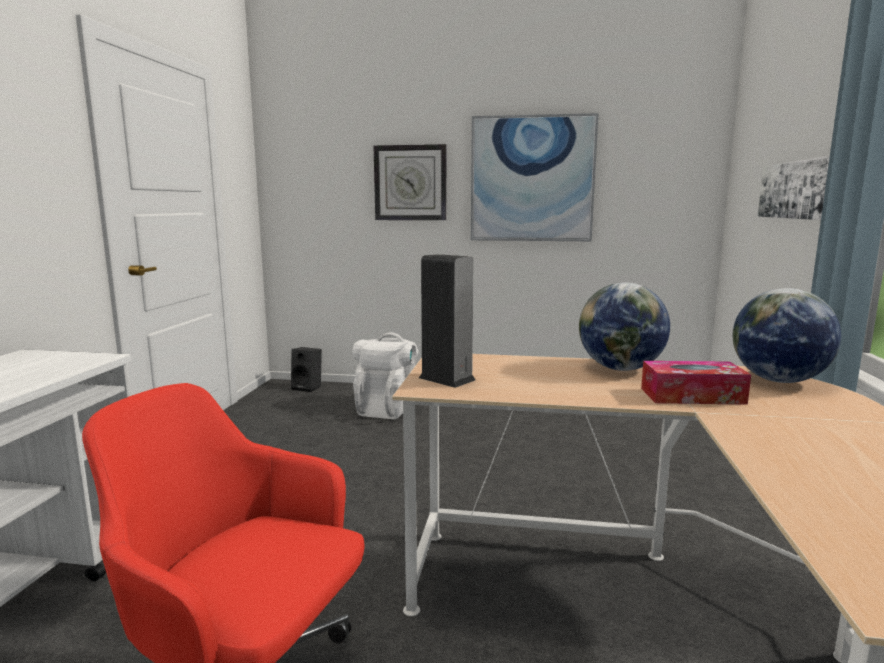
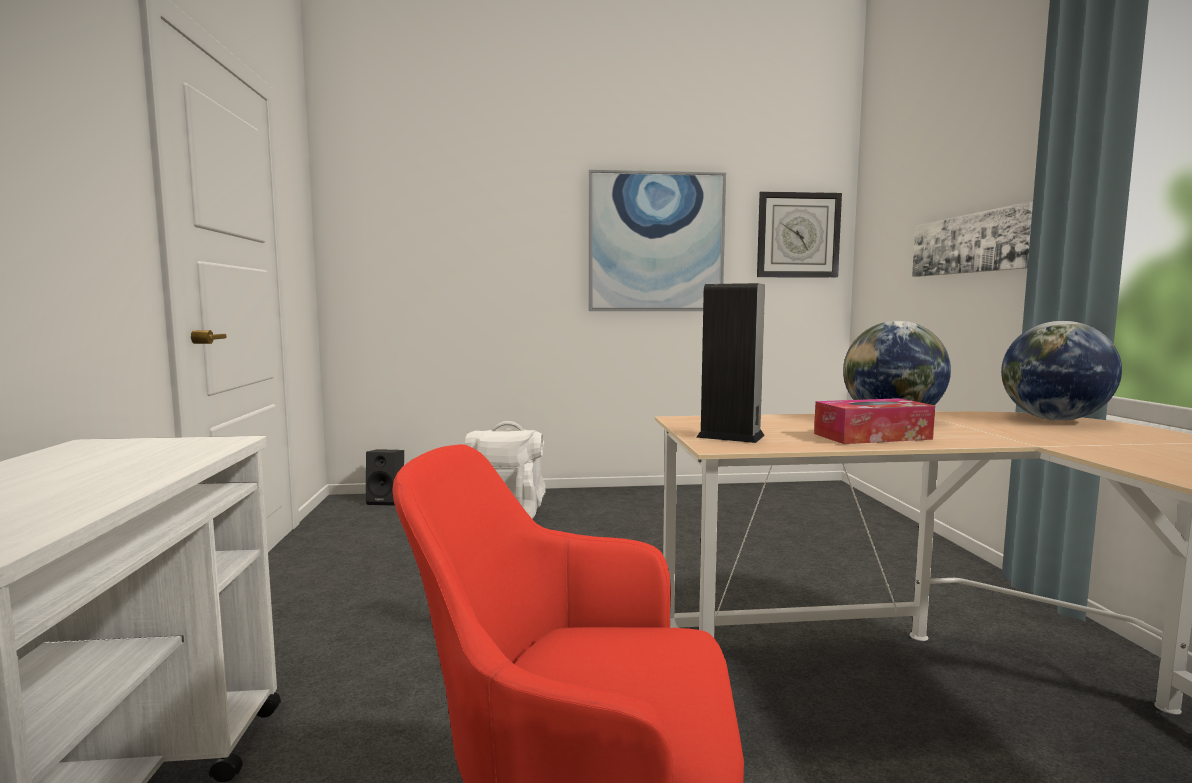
camera: 15 degrees left, 5 degrees down
wall clock [373,144,447,220] -> wall clock moved to [757,191,842,278]
tissue box [641,361,751,405] -> tissue box moved to [814,398,935,444]

